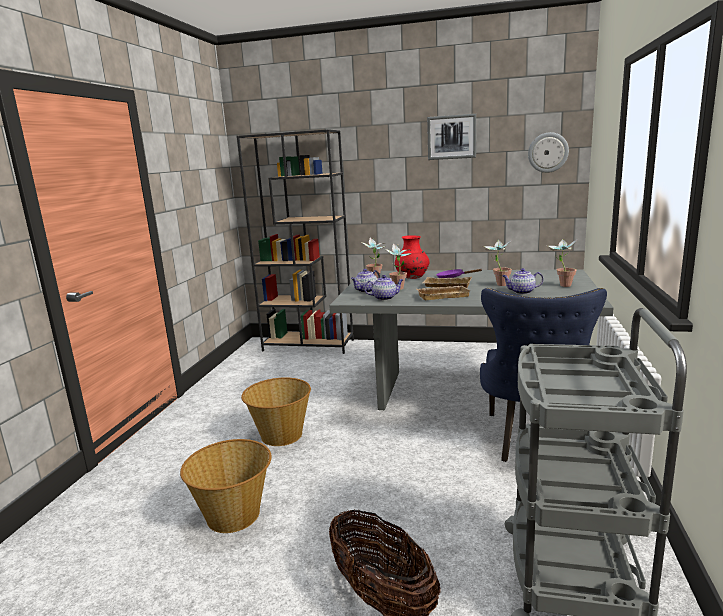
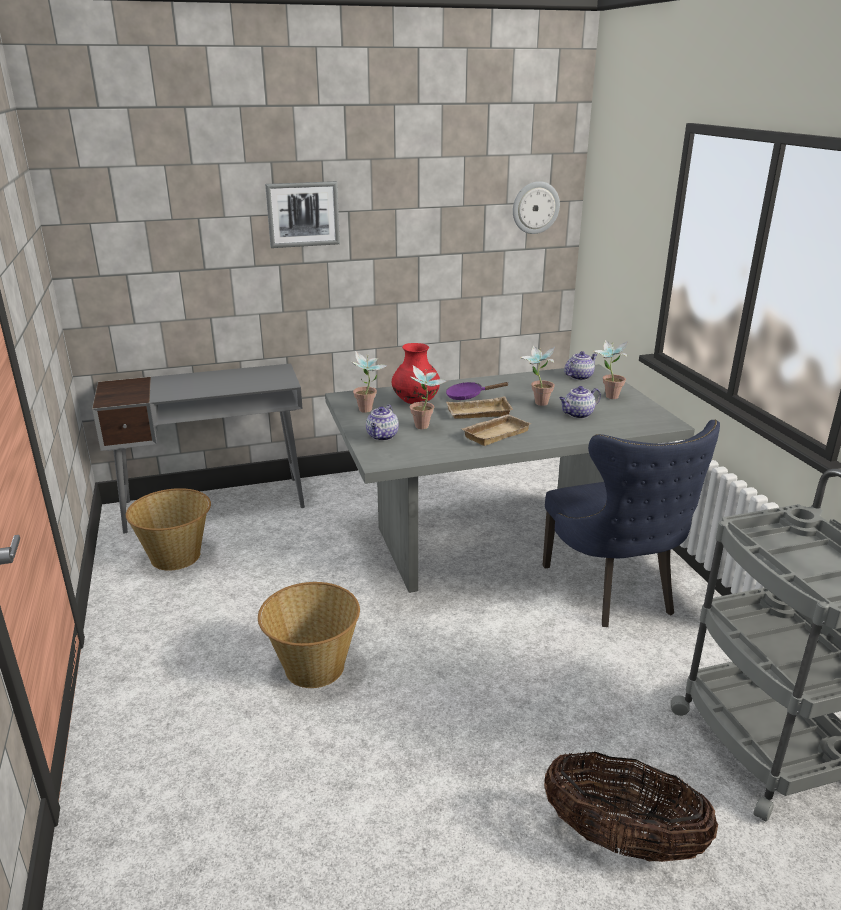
camera: 30 degrees left, 10 degrees up
basket [180,439,272,533] -> basket moved to [126,488,211,571]
bookcase [237,129,354,354] -> grey desk [92,364,305,534]
teapot [364,275,403,300] -> teapot moved to [564,351,598,380]
picture [427,114,476,160] -> picture moved to [265,181,340,248]

